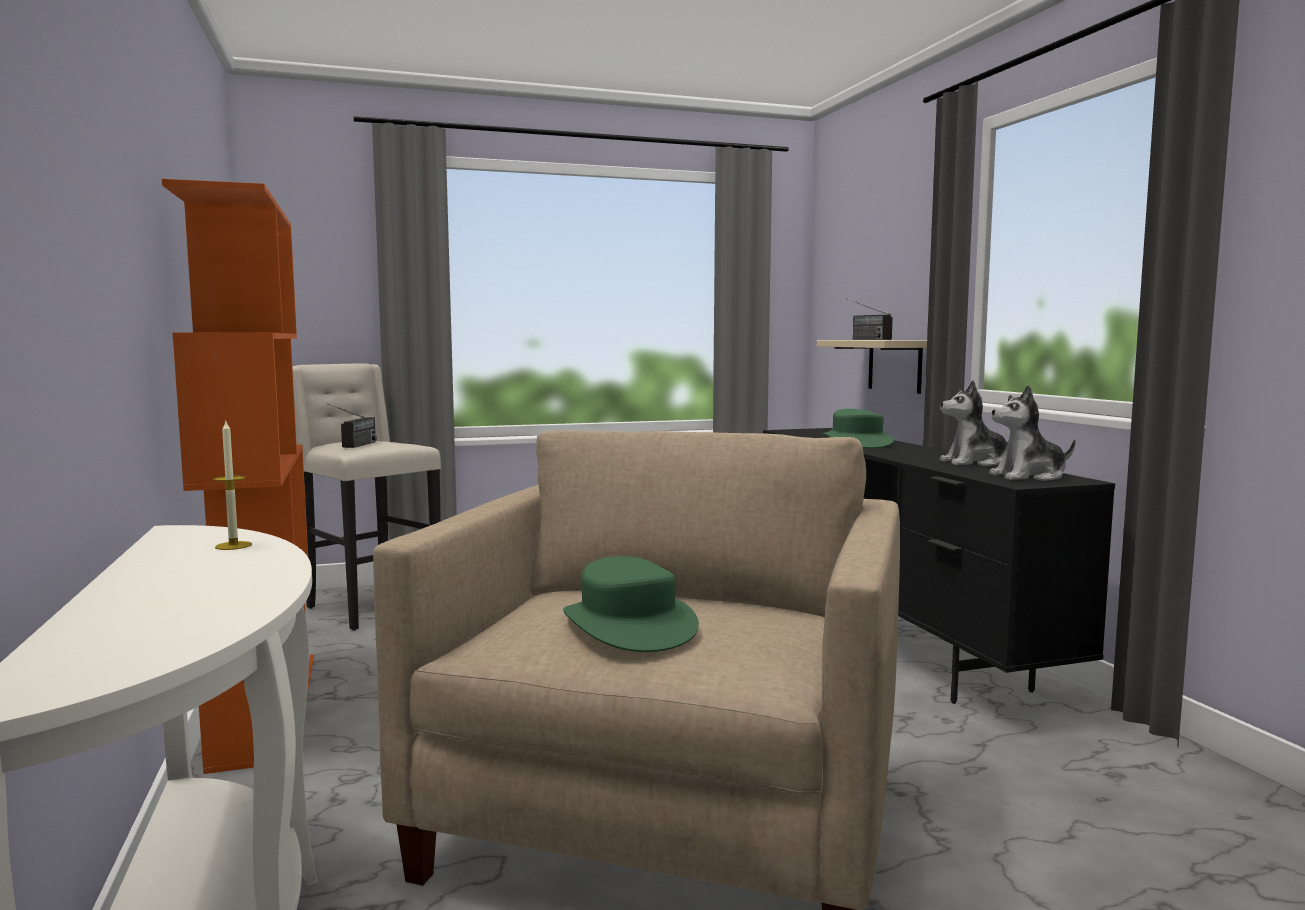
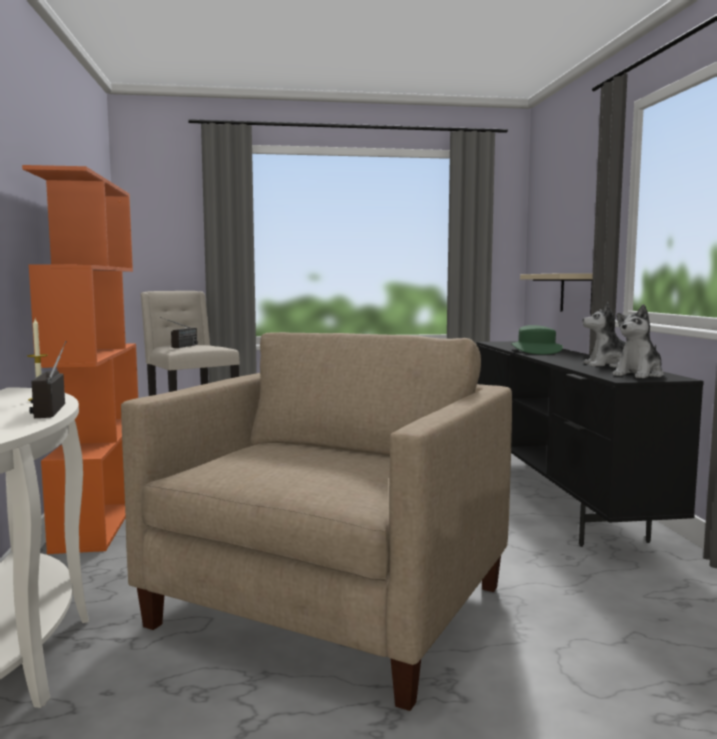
camera: 10 degrees right, 0 degrees up
green hat [563,556,699,652] -> none
radio [846,298,893,340] -> radio moved to [29,341,67,418]
plush toy [989,385,1075,481] -> plush toy turned 45 degrees counterclockwise [613,304,664,378]

